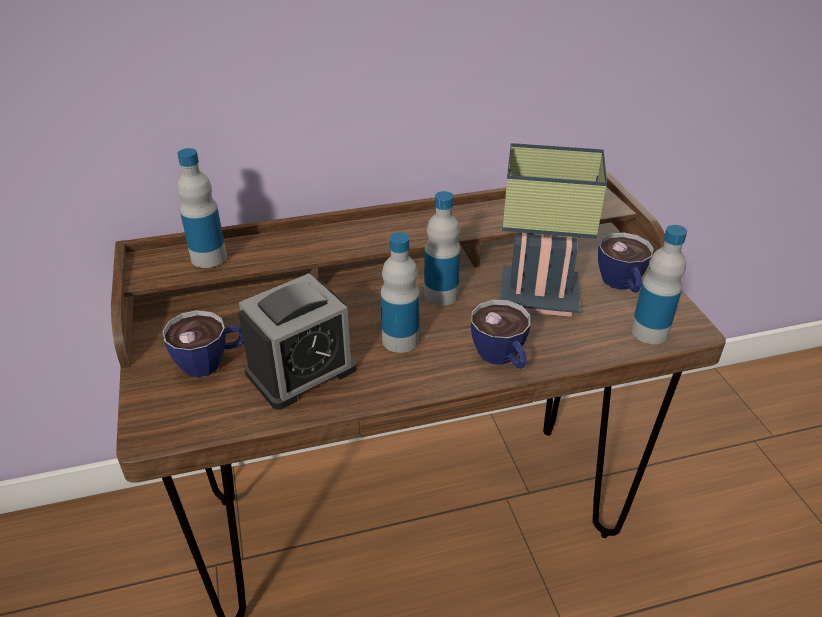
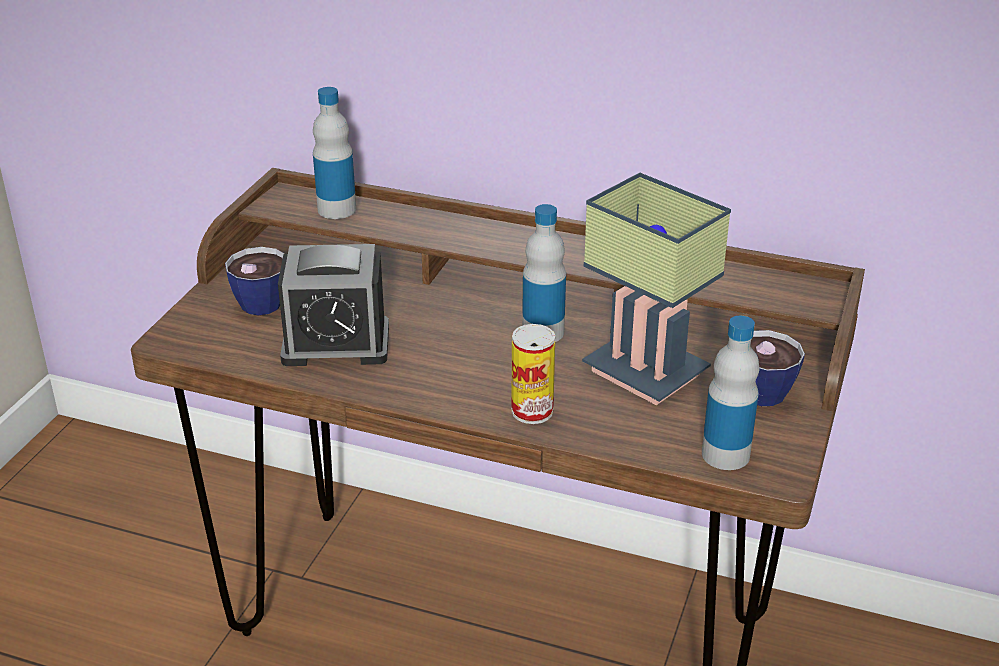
camera: 35 degrees right, 5 degrees down
bottle [381,232,419,353] -> none
cup [471,300,531,369] -> can [511,324,555,424]

